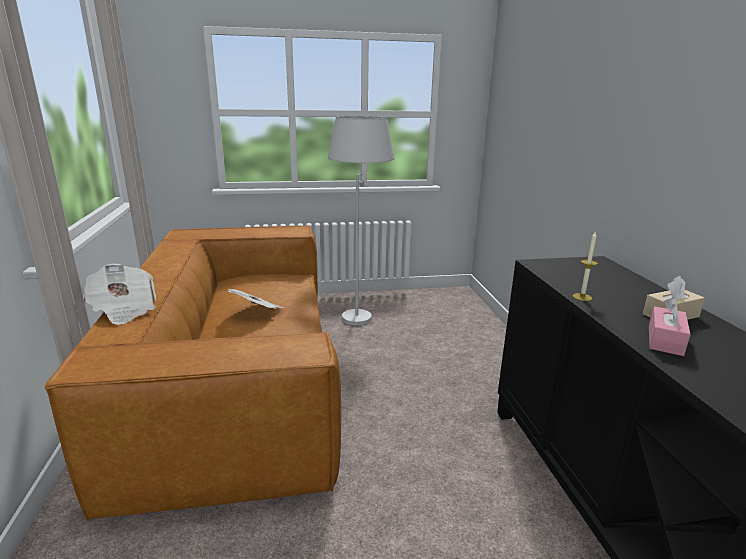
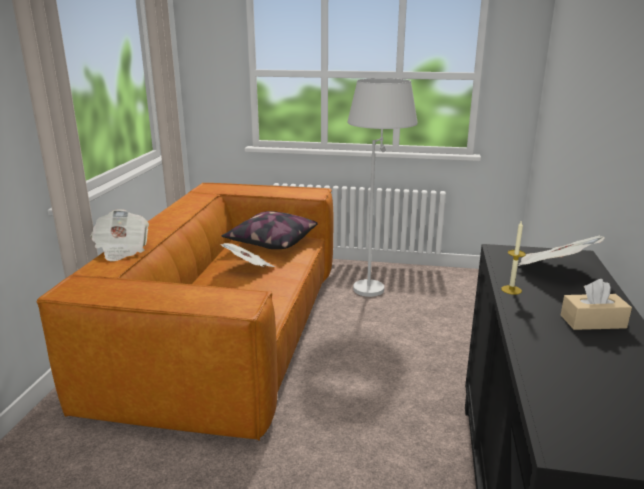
camera: 20 degrees right, 0 degrees up
pink tissue box [649,297,691,356] -> none
none -> pillow [222,211,318,249]
none -> newspaper [518,235,605,266]

